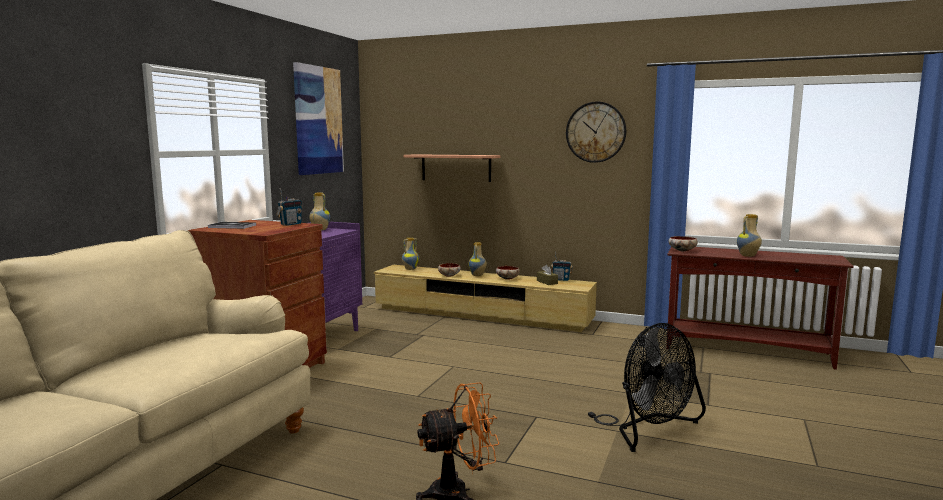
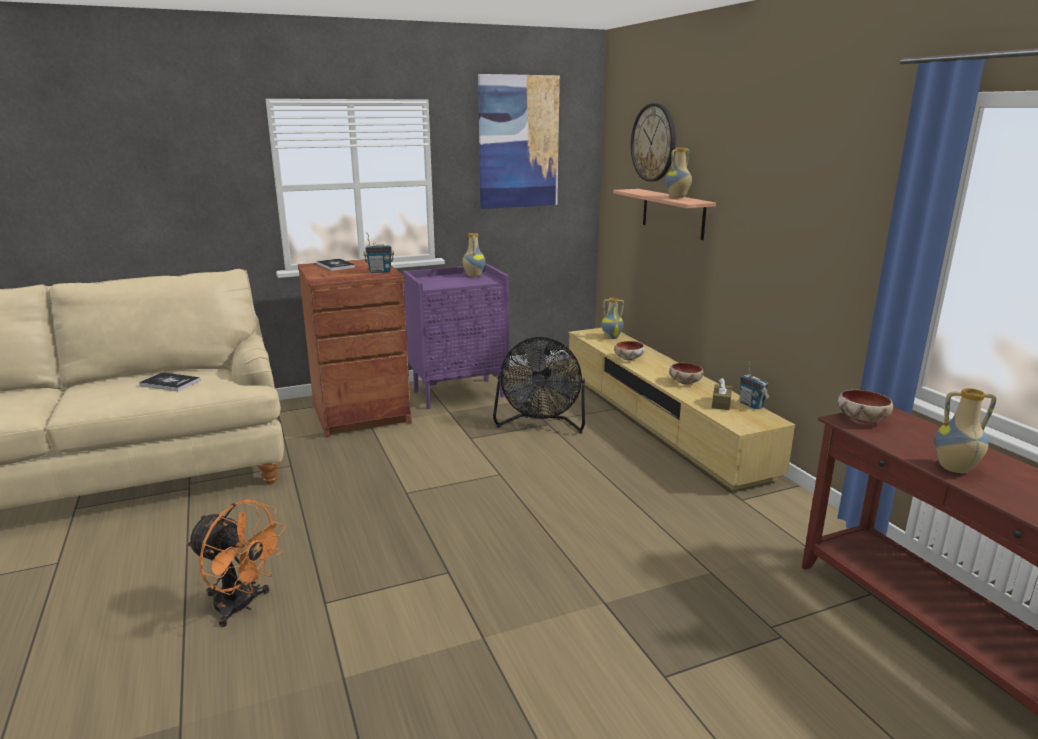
camera: 45 degrees right, 10 degrees up
vase [468,242,487,276] -> vase moved to [665,148,692,198]
wall clock [566,102,626,163] -> wall clock moved to [631,103,676,182]
black fan [588,323,706,452] -> black fan moved to [493,337,585,434]
none -> book [139,372,200,391]

